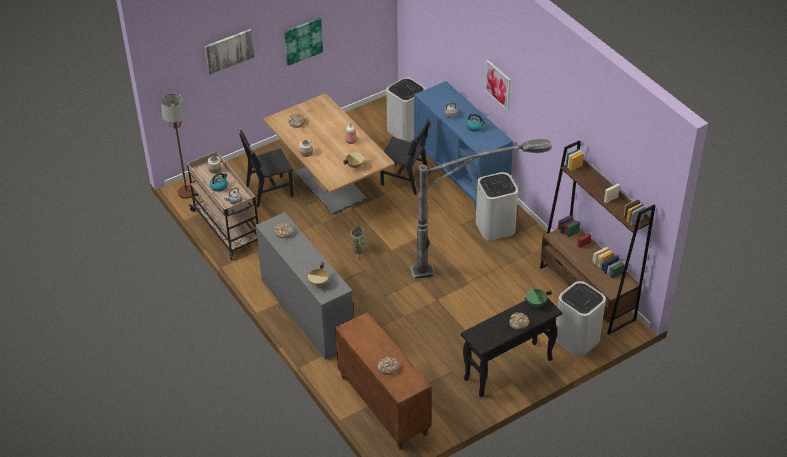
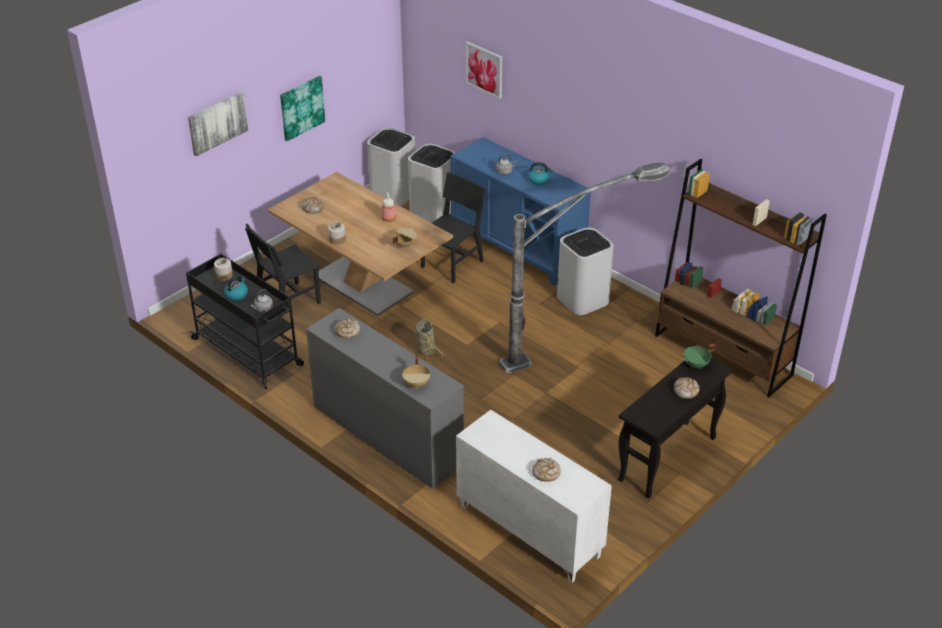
camera: 15 degrees left, 5 degrees down
brown floor lamp [161,94,196,199] -> none
beige cart [187,151,258,260] -> black cart [186,254,304,389]
brown cabinet [335,312,432,450] -> white cabinet [456,410,612,583]
black chair [380,118,430,195] -> black chair turned 60 degrees counterclockwise [421,172,485,283]
picture [485,60,511,111] -> picture moved to [466,41,502,99]
white trash can [555,281,606,357] -> white trash can moved to [367,128,415,206]

